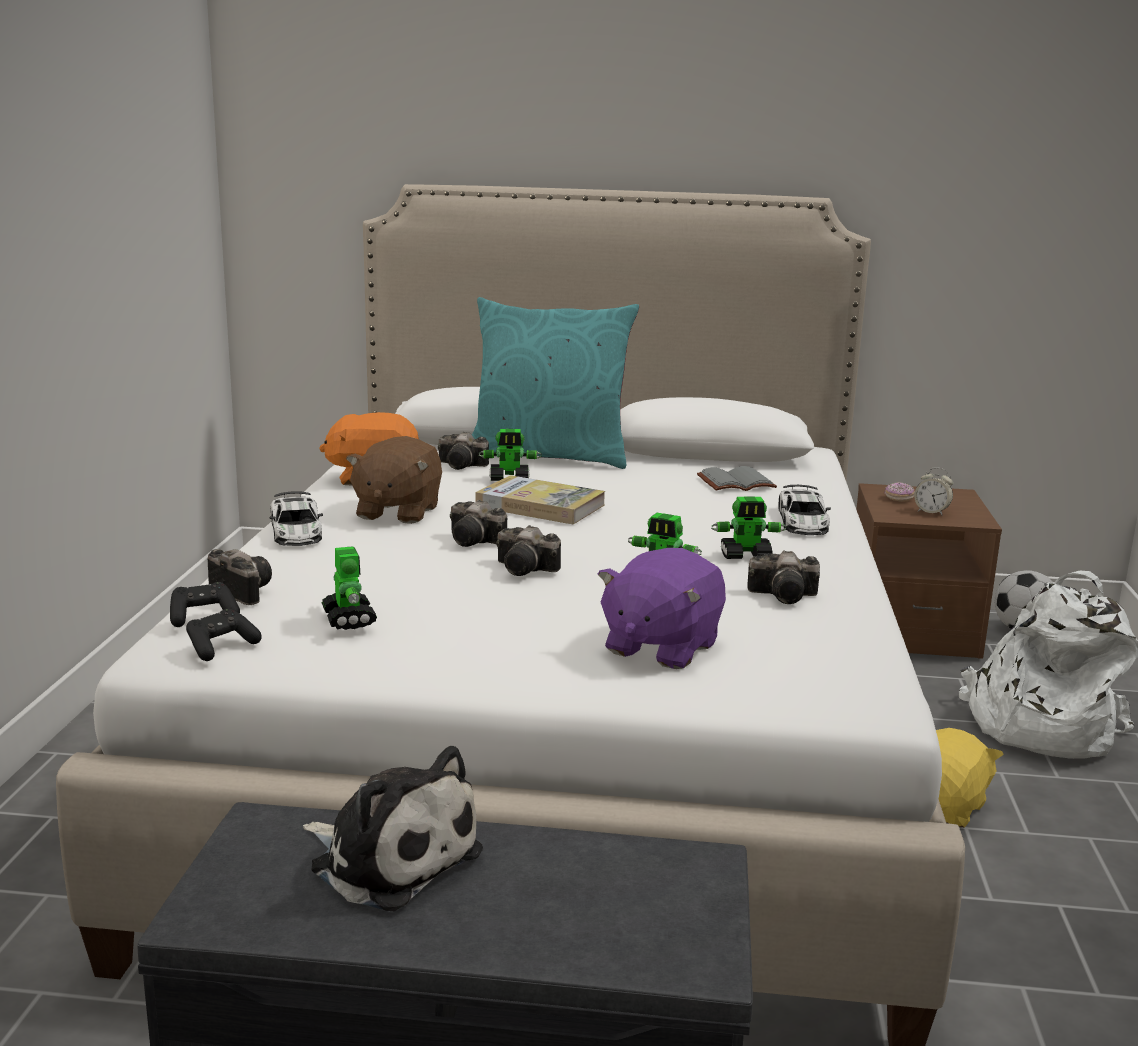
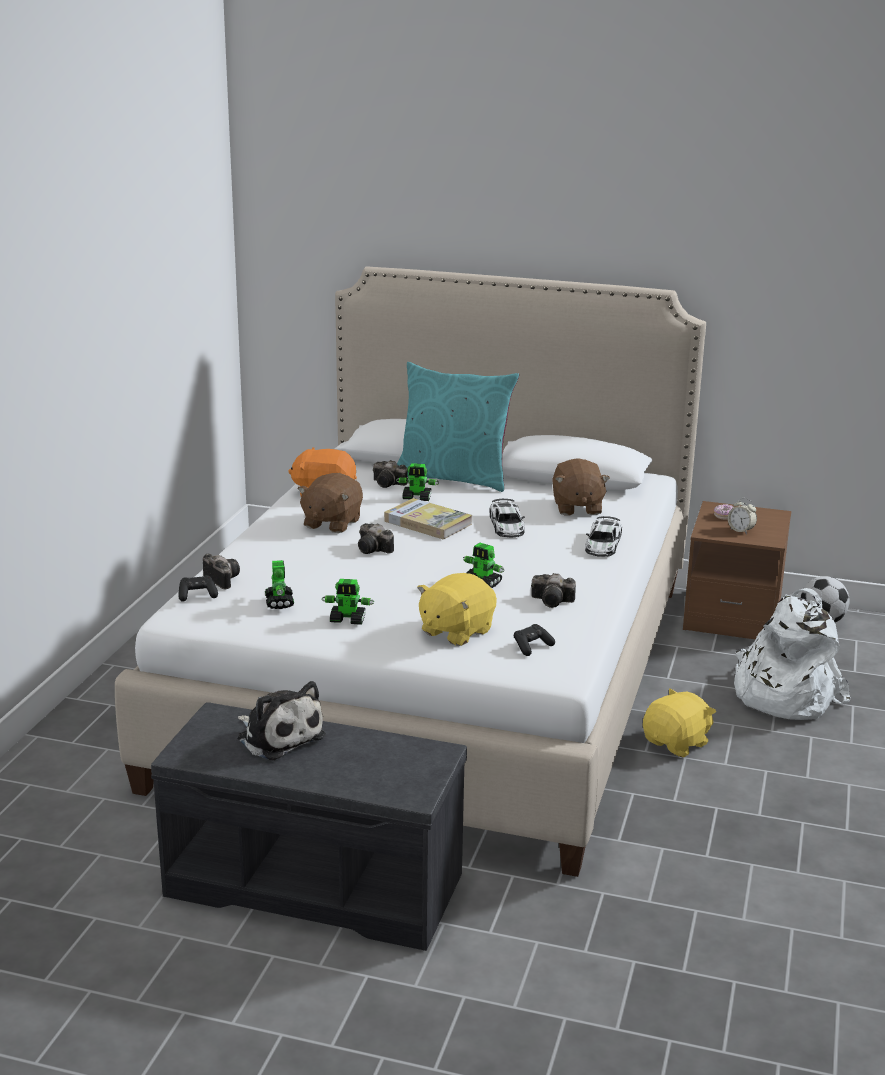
camera: 10 degrees right, 5 degrees up
black game controller [186,609,262,661] -> black game controller moved to [514,624,555,656]
toy car [270,491,323,546] -> toy car moved to [490,499,525,538]
camera [496,525,561,576] -> none
purple plush toy [598,548,726,669] -> yellow plush toy [417,573,497,646]
grey book [697,466,777,491] -> brown plush toy [553,458,610,515]
toy robot [711,496,787,559] -> toy robot moved to [322,579,375,625]

